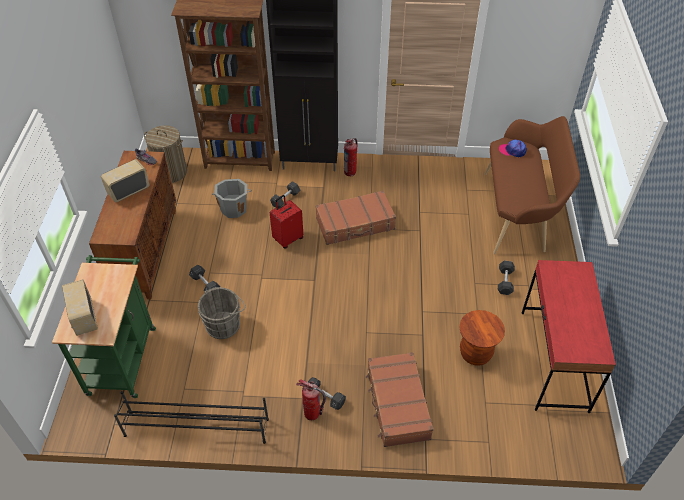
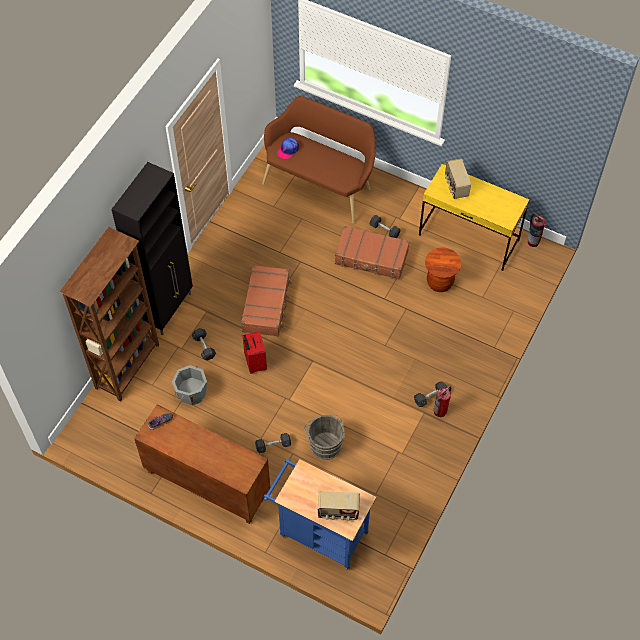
camera: 65 degrees left, 10 degrees up
green cart [52,255,156,398] -> blue cart [264,459,376,570]
radio [101,159,150,202] -> radio moved to [445,159,471,199]
black shoe rack [114,391,269,444] -> none
laundry basket [144,125,187,183] -> none
fire extinguisher [344,138,358,176] -> fire extinguisher moved to [528,213,547,247]
brown suitcase [365,352,434,447] -> brown suitcase moved to [335,226,409,280]
red desk [522,260,616,413] -> yellow desk [419,164,530,271]

